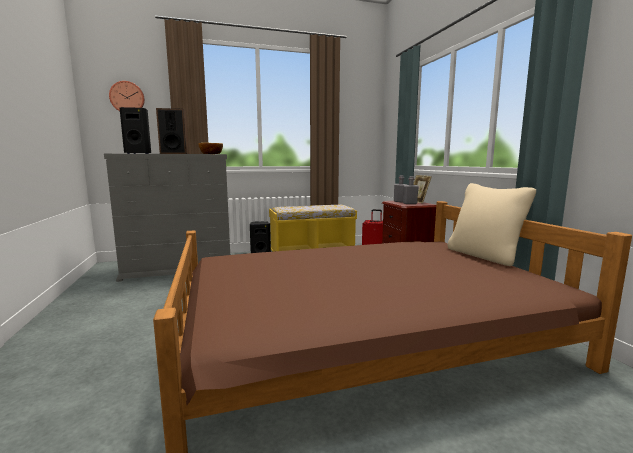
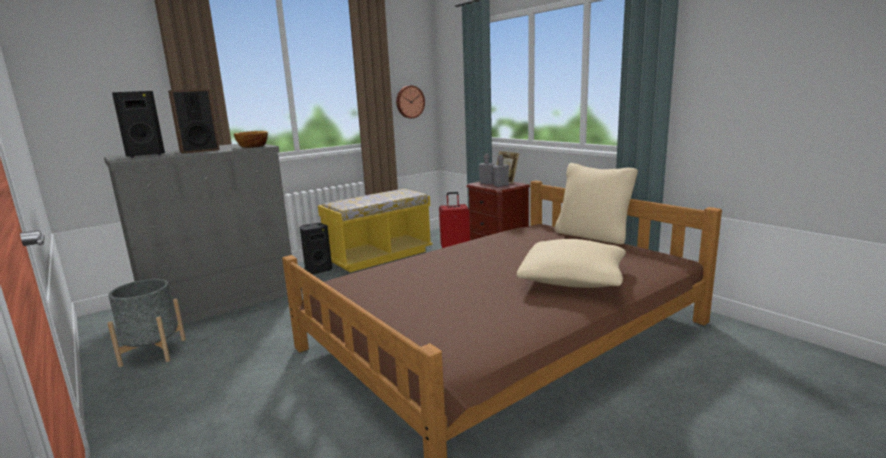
camera: 20 degrees left, 5 degrees up
wall clock [109,81,145,111] -> wall clock moved to [396,85,425,118]
none -> grey planter [107,279,186,367]
none -> beige pillow [517,239,626,288]

